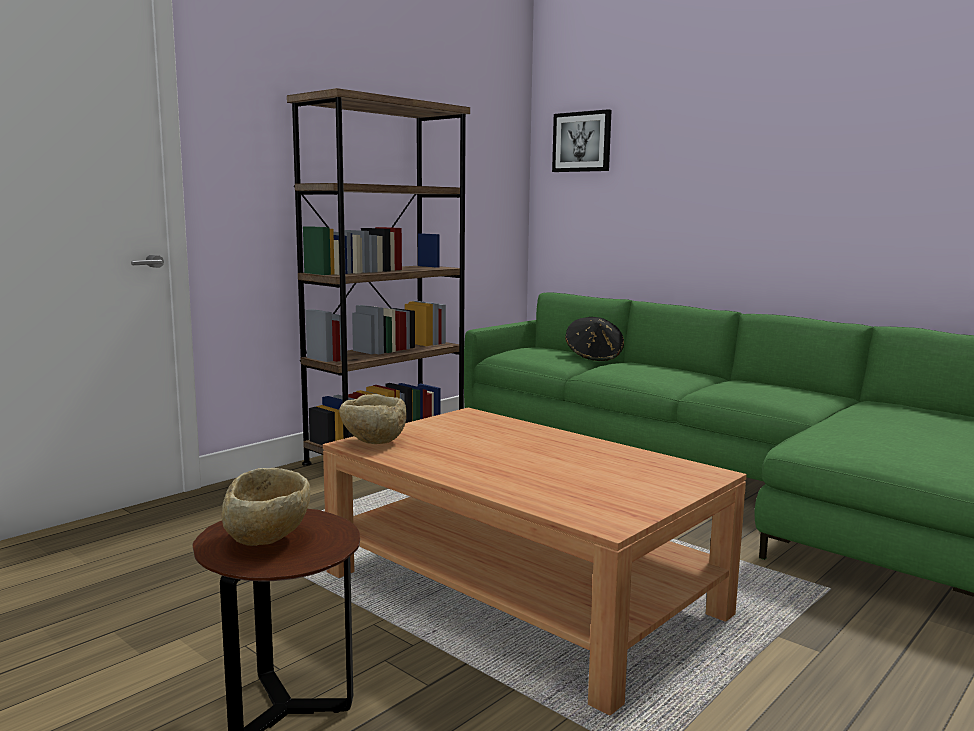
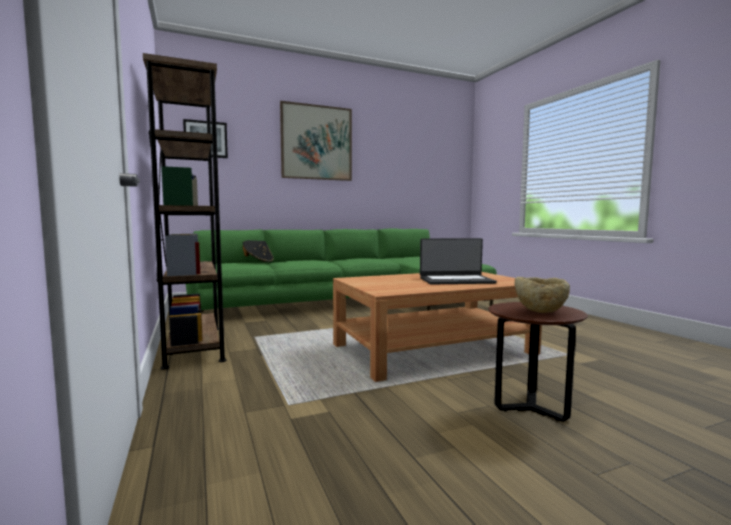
camera: 65 degrees left, 5 degrees down
beige bowl [339,394,407,444] -> none
none -> picture [280,101,352,181]
none -> laptop [420,238,497,284]

